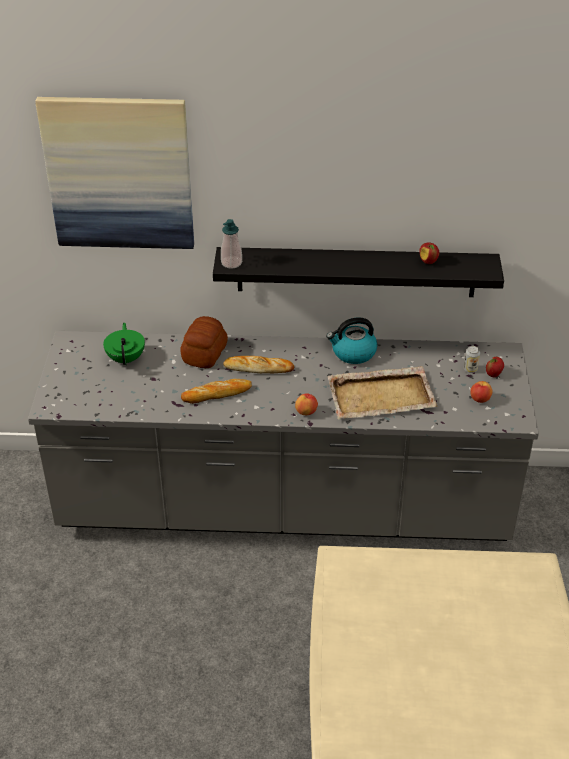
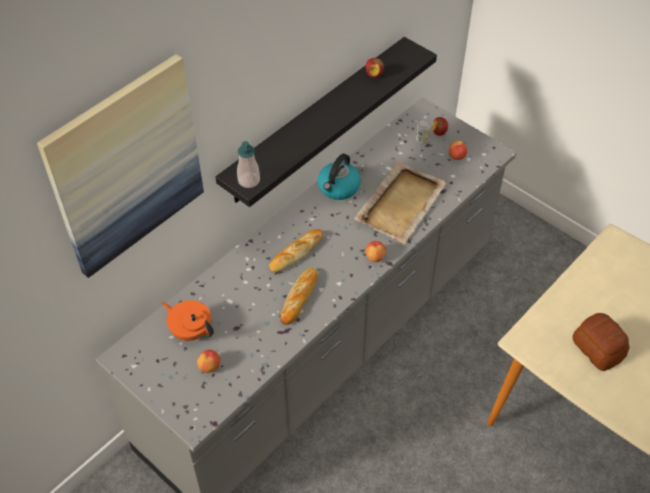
camera: 50 degrees left, 10 degrees up
green teapot [103,323,145,365] -> orange teapot [162,300,214,341]
bread [180,316,228,368] -> bread moved to [572,313,630,371]
none -> apple [197,350,220,373]

